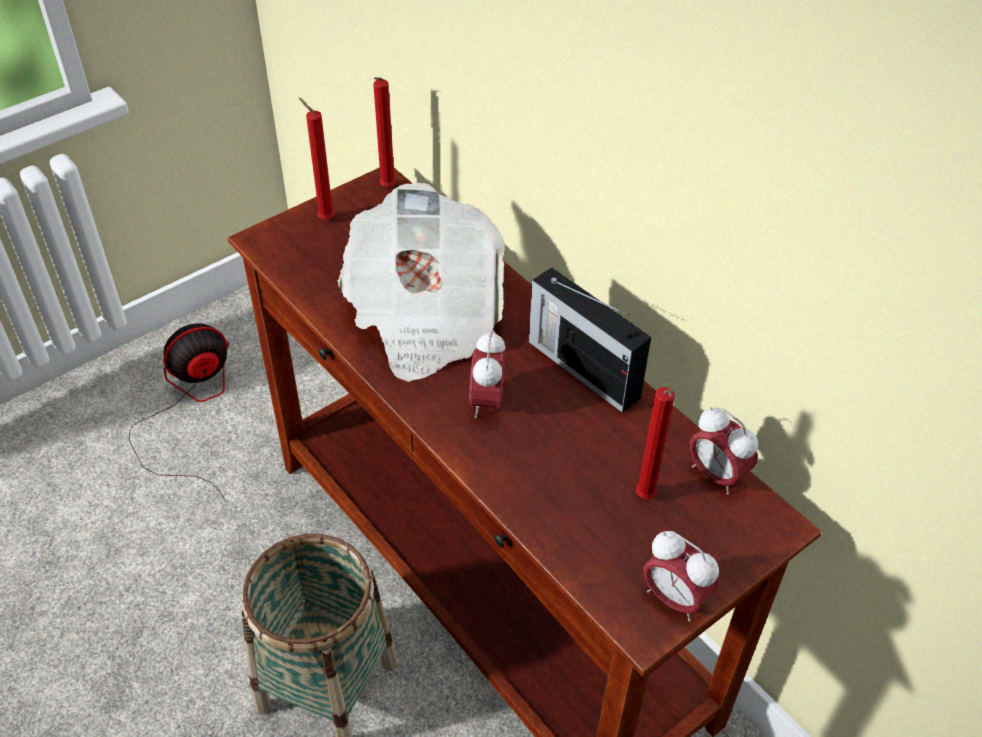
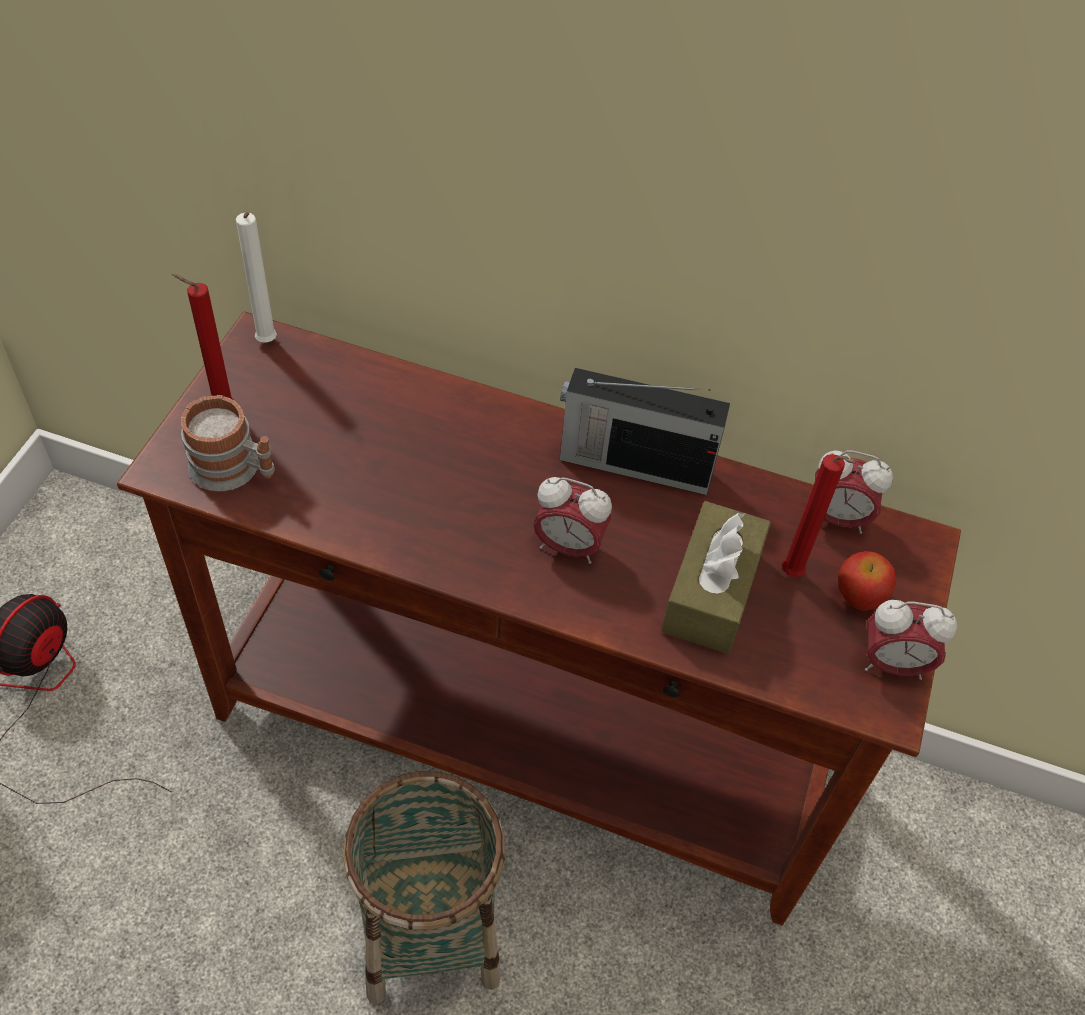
camera: 35 degrees left, 5 degrees up
newspaper [338,183,505,382] -> none
red candle [373,77,396,187] -> white candle [236,212,277,343]
alarm clock [469,330,505,418] -> alarm clock turned 45 degrees counterclockwise [533,477,612,564]
none -> mug [181,395,275,491]
none -> brown tissue box [661,501,771,654]
none -> apple [838,551,896,611]

